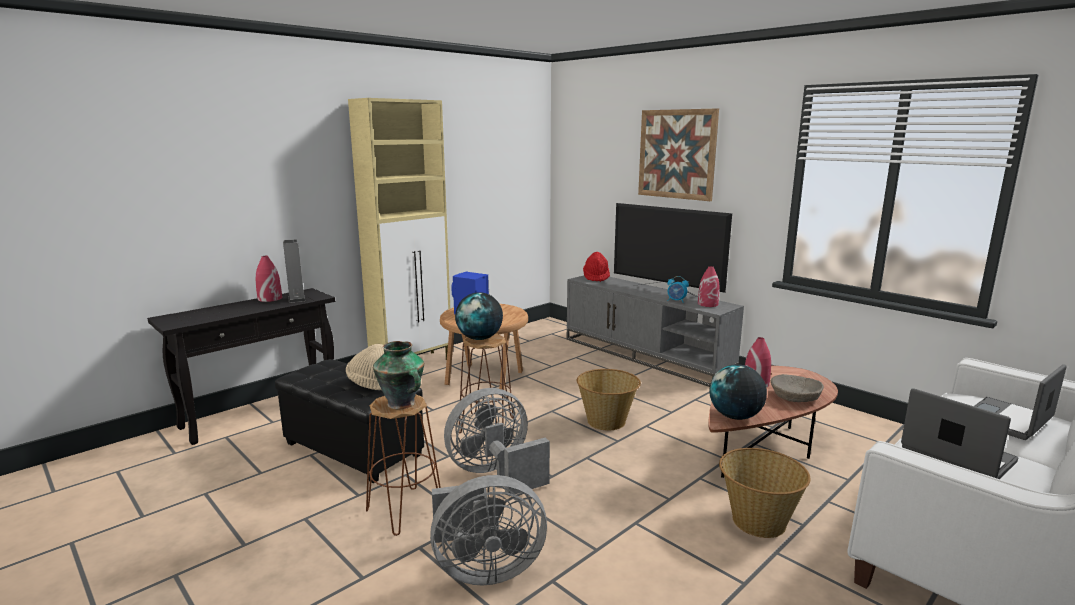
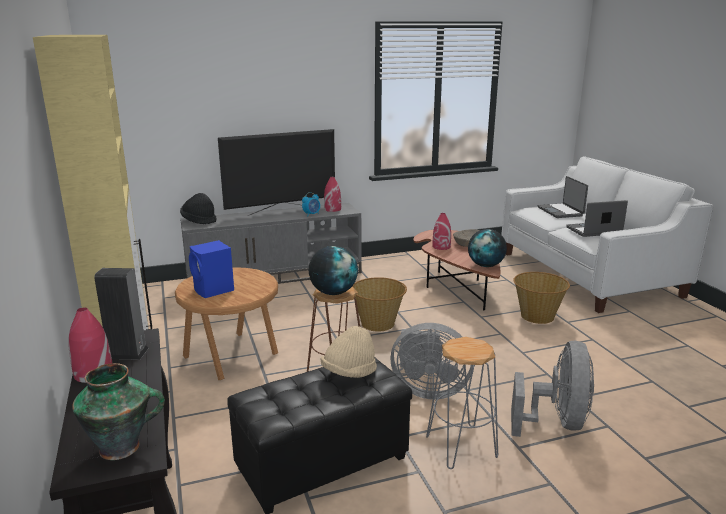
camera: 65 degrees left, 5 degrees up
brown stool [366,394,441,536] -> grey stool [426,337,498,469]
vase [373,341,424,409] -> vase moved to [72,363,165,460]
grey fan [444,388,550,496] -> grey fan turned 75 degrees counterclockwise [391,323,473,400]
red hat [583,252,610,282] -> black hat [180,193,217,224]
picture [638,109,719,201] -> none

